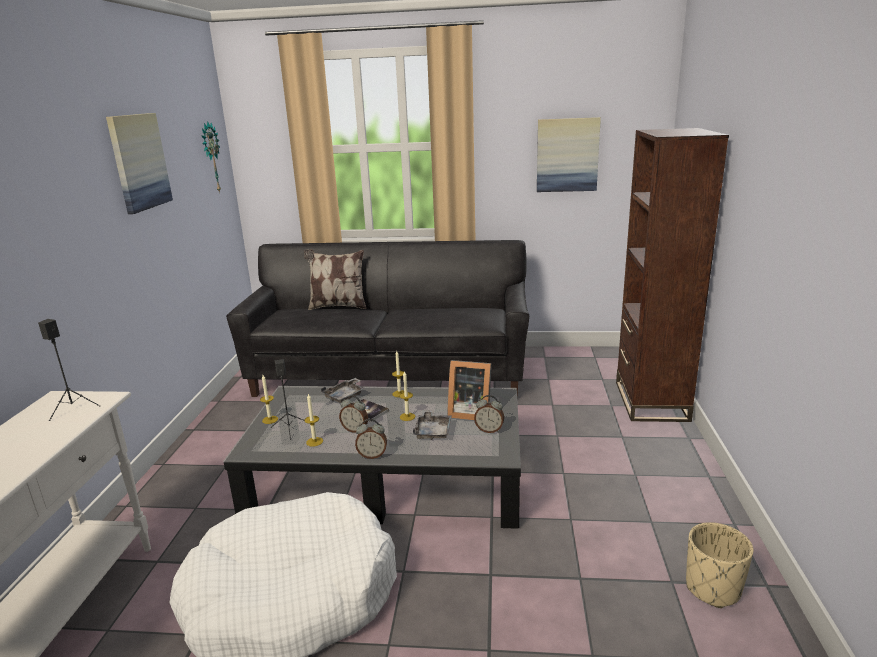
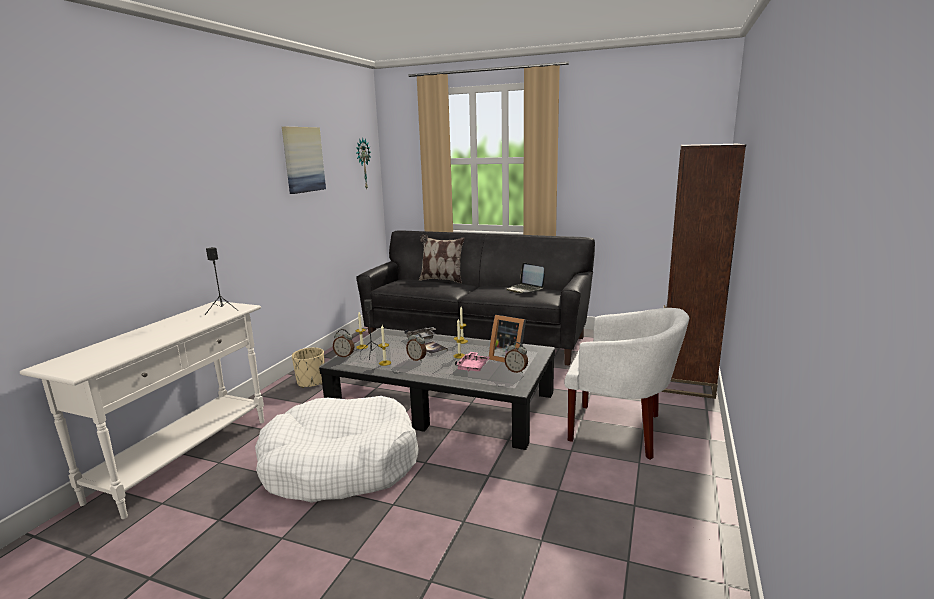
camera: 15 degrees right, 5 degrees down
alarm clock [355,419,387,459] -> alarm clock moved to [333,329,355,357]
grey tray [413,410,452,440] -> pink tray [455,352,490,372]
picture [537,117,601,192] -> none
beige planter [686,522,753,608] -> beige planter moved to [292,348,325,388]
none -> laptop [506,263,544,293]
none -> white armchair [564,308,689,460]

